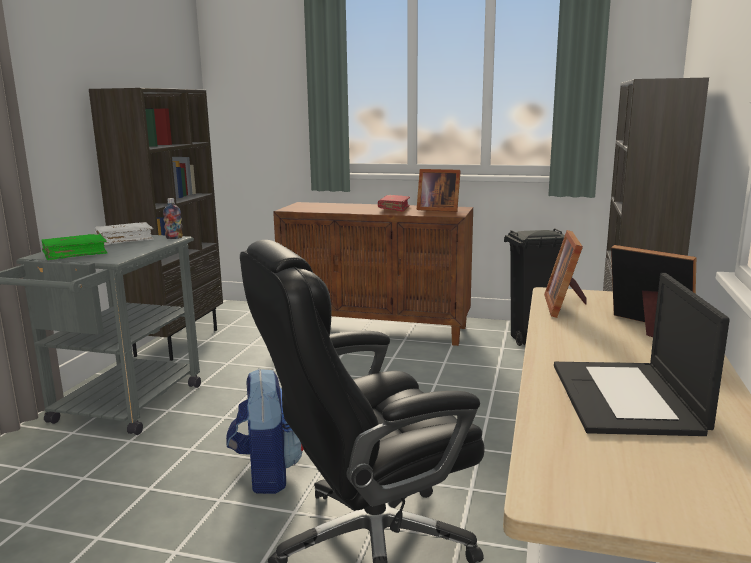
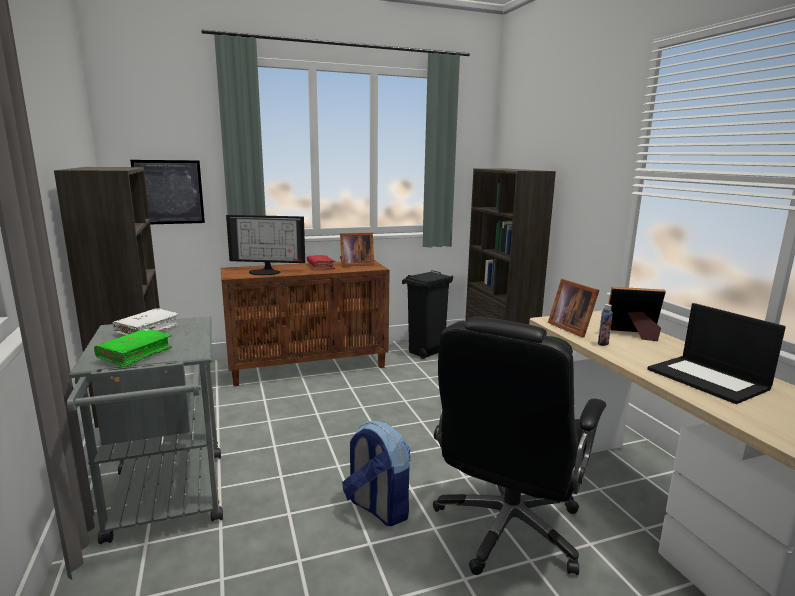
camera: 35 degrees left, 0 degrees up
bottle [163,198,183,239] -> bottle moved to [598,304,613,346]
none -> picture [130,160,205,224]
none -> monitor [226,215,305,275]

